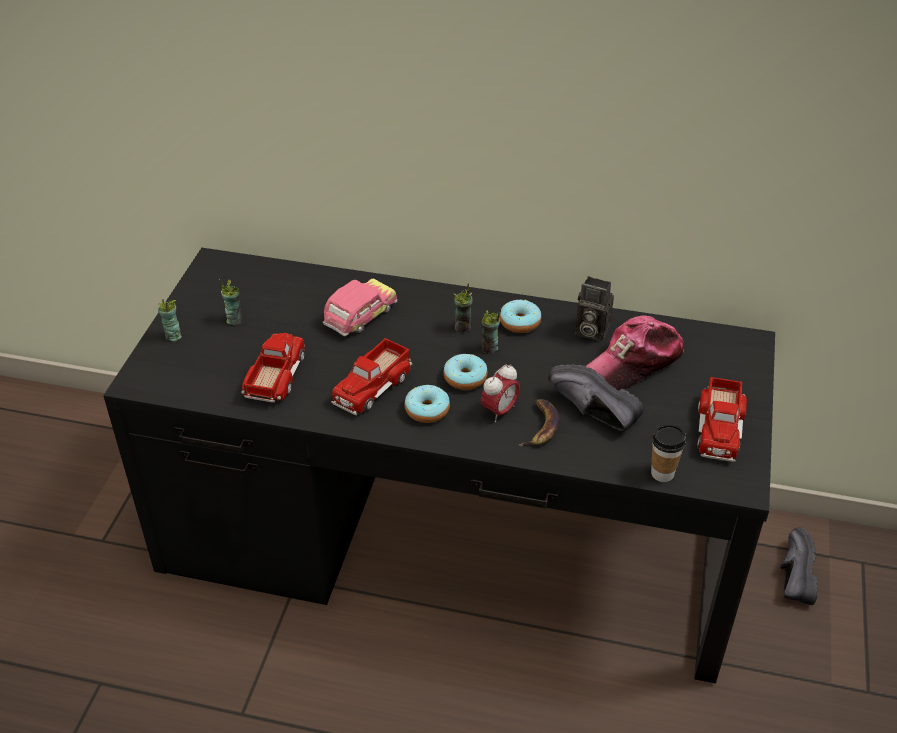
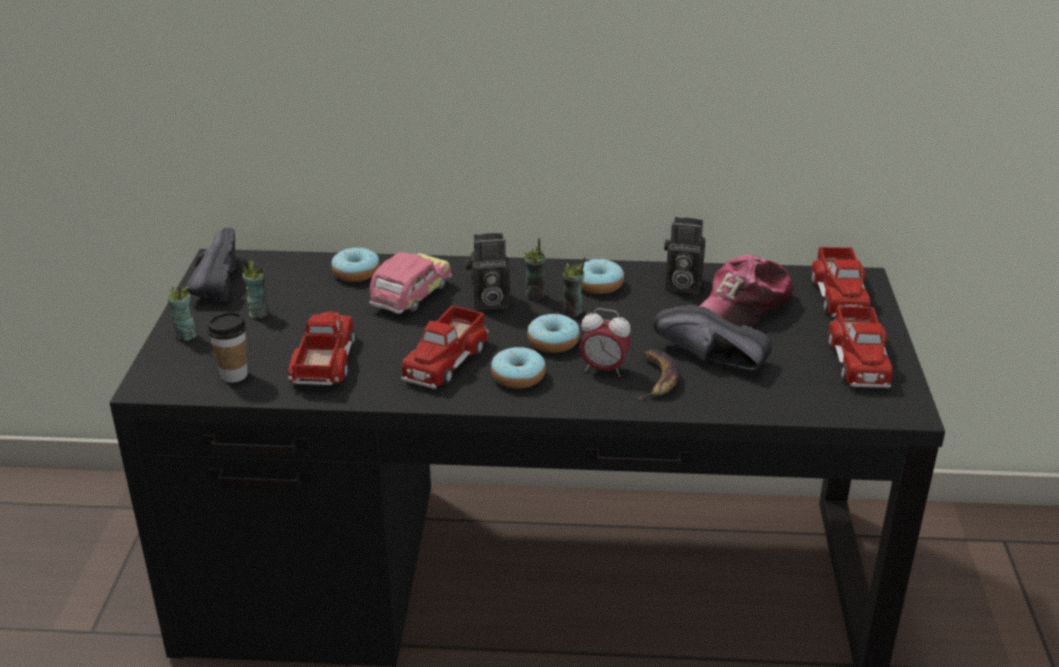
camera: 10 degrees left, 10 degrees down
alarm clock [480,364,520,422] -> alarm clock turned 75 degrees clockwise [580,308,631,377]
cup [651,425,686,482] -> cup moved to [208,312,248,383]
black shoe [780,528,818,605] -> black shoe moved to [186,228,236,302]
none -> donut [331,247,380,282]
none -> camera [465,233,510,310]
none -> toy truck [811,247,870,317]

